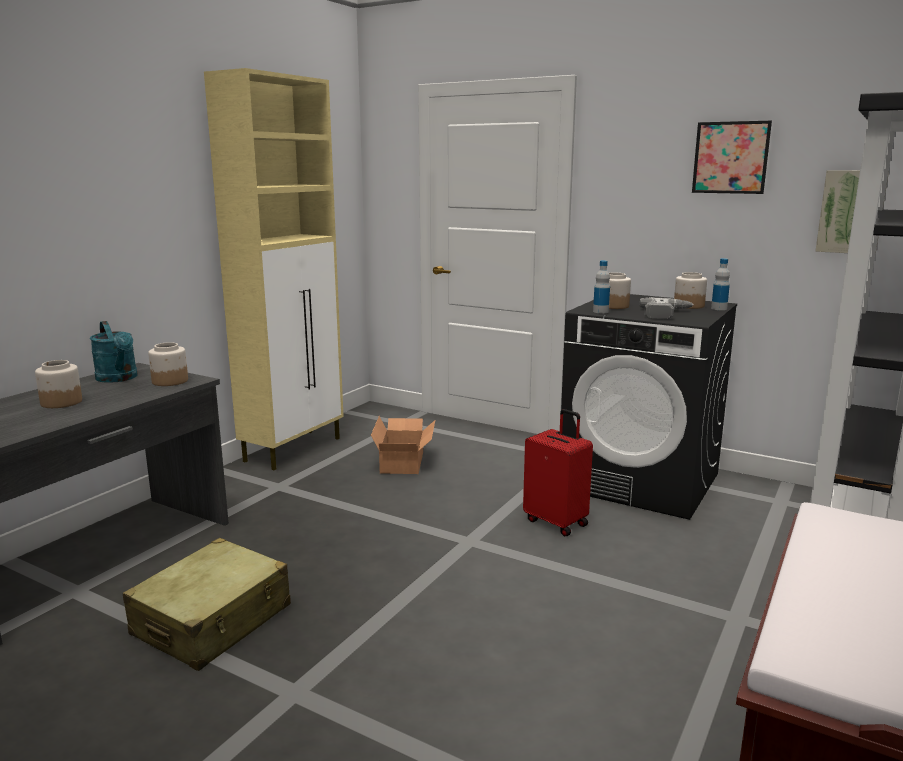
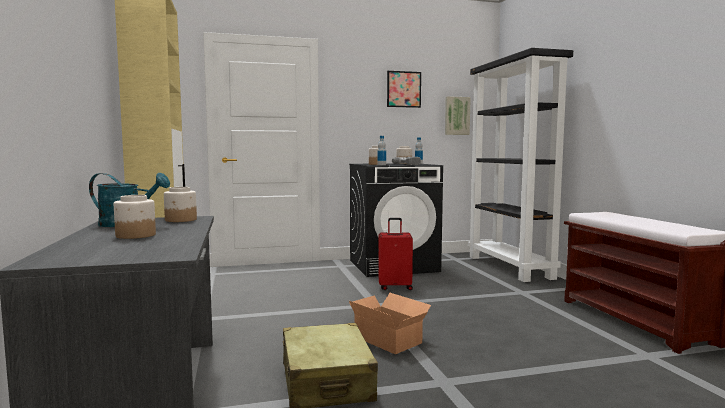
camera: 45 degrees left, 10 degrees down
cardboard box [371,416,435,474] -> cardboard box moved to [349,293,431,354]

